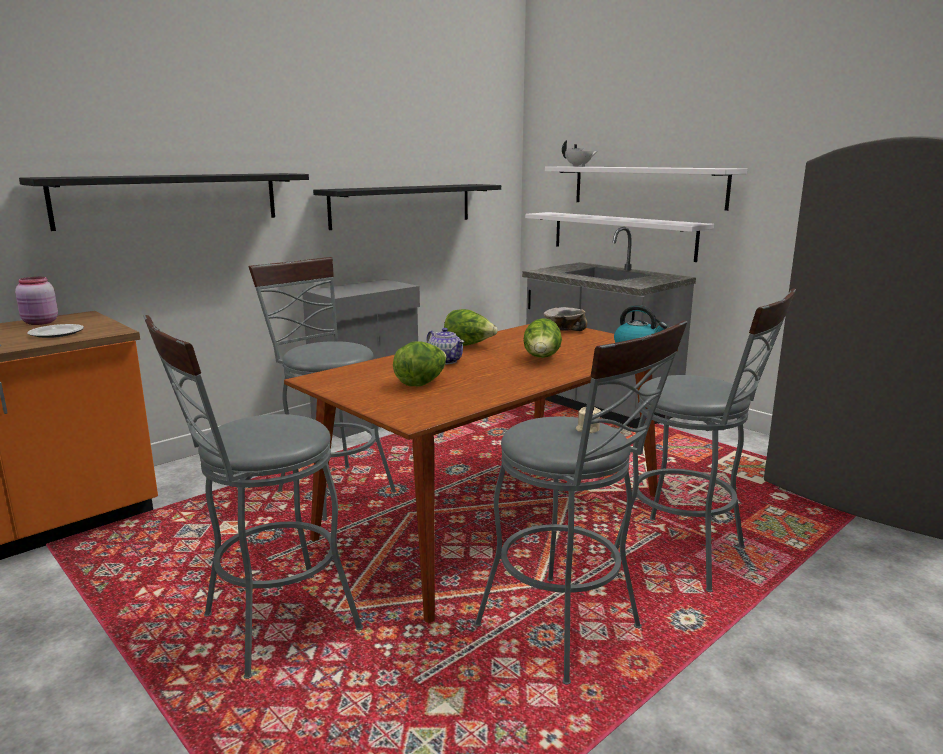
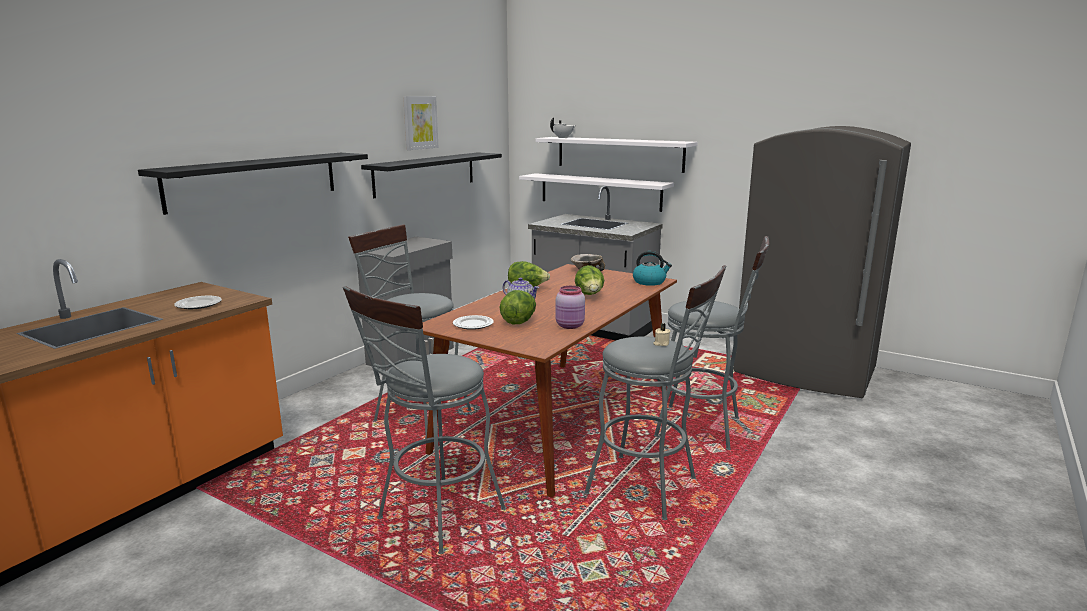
camera: 15 degrees left, 0 degrees up
pink jar [15,277,58,325] -> pink jar moved to [555,286,585,329]
none -> picture [403,96,438,150]
none -> plate [453,315,494,330]

